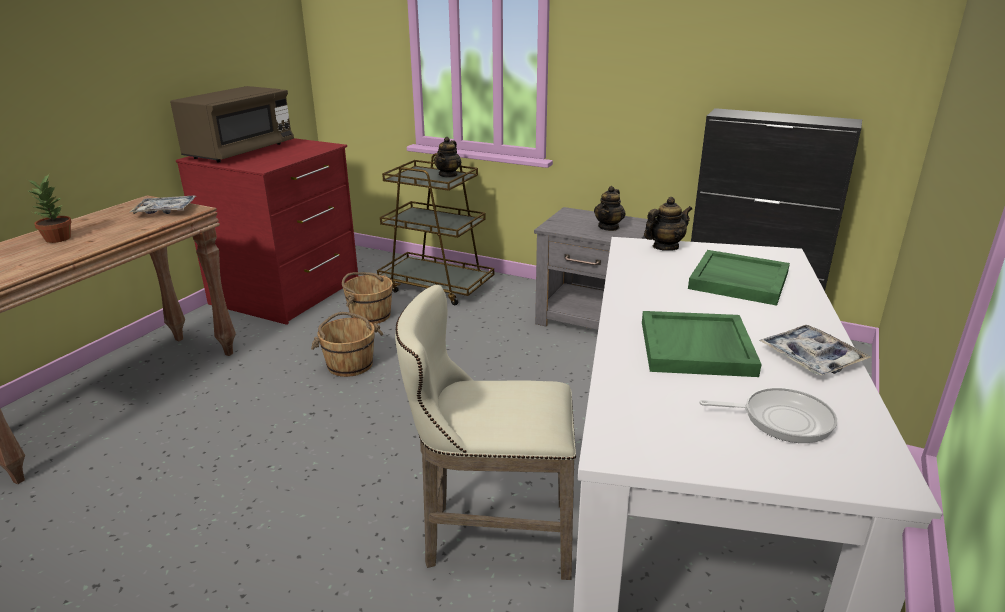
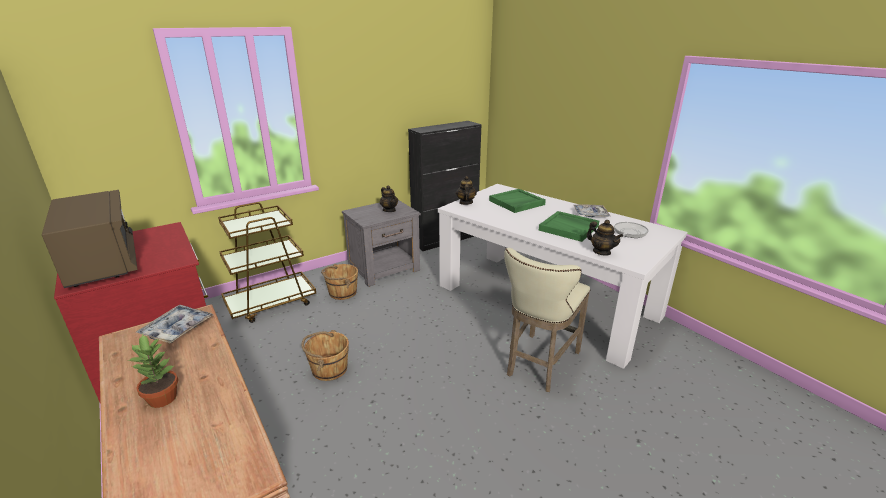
camera: 60 degrees left, 0 degrees up
brown bucket [342,272,393,324] -> brown bucket moved to [321,264,358,300]
teapot [434,137,462,178] -> teapot moved to [587,220,623,256]

